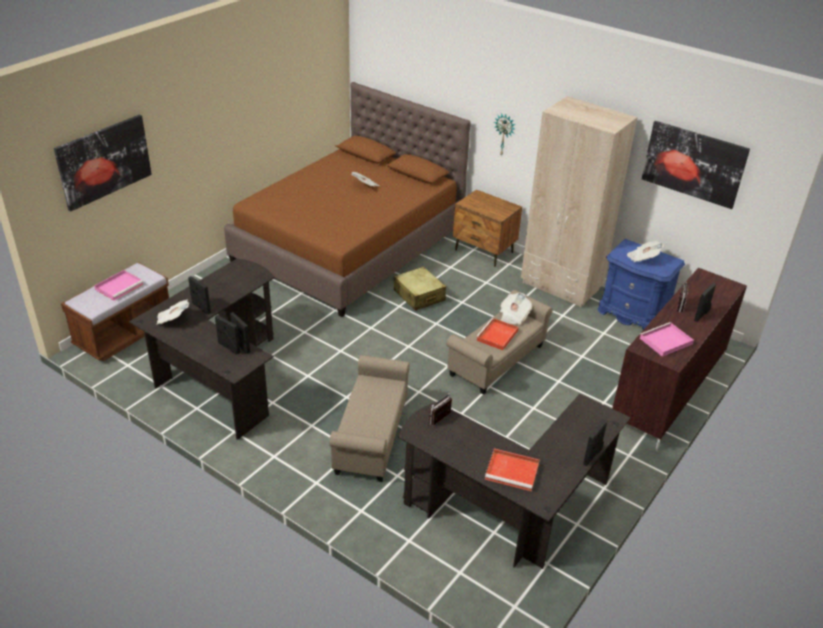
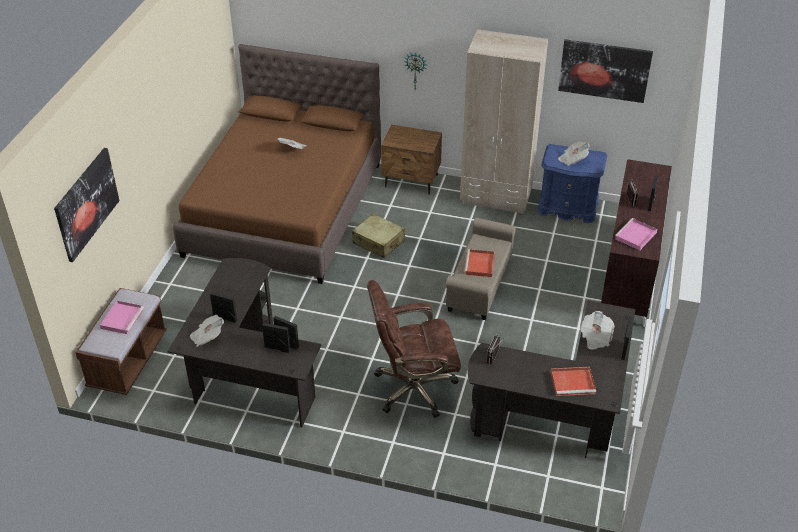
camera: 20 degrees left, 5 degrees up
beige ottoman [329,355,410,482] -> brown office chair [367,280,461,418]
newspaper [500,293,532,324] -> newspaper moved to [580,311,615,350]

